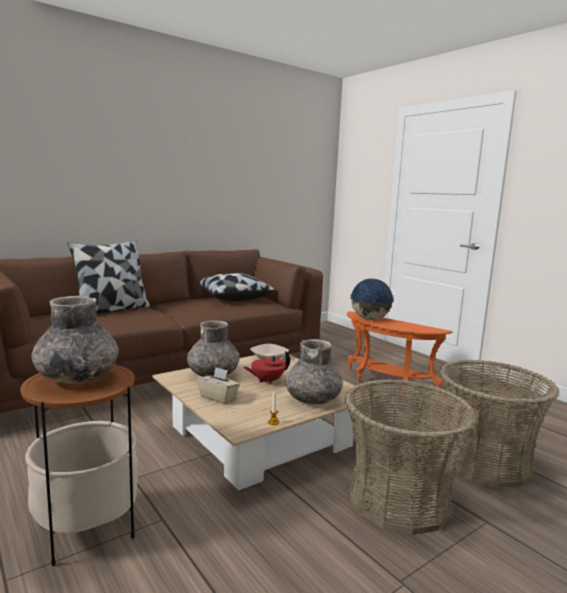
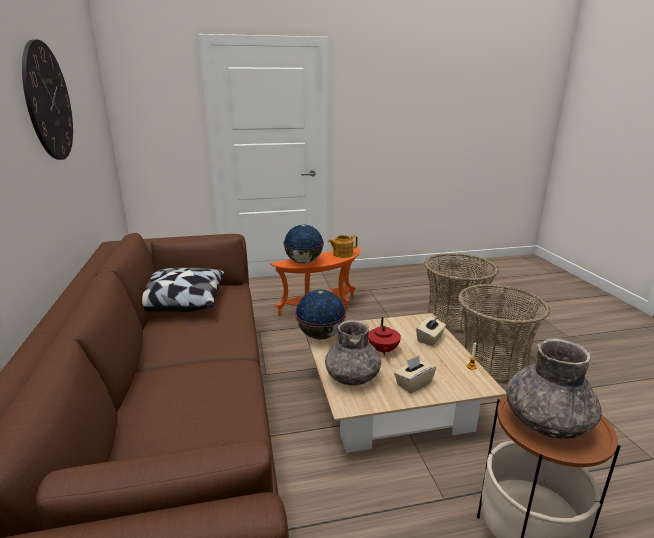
camera: 65 degrees left, 10 degrees up
pillow [67,241,150,314] -> none
bowl [250,344,289,359] -> globe [295,290,346,339]
grey vase [285,339,343,404] -> beige tissue box [416,316,446,346]
none -> wall clock [22,39,73,160]
none -> teapot [328,235,358,258]

